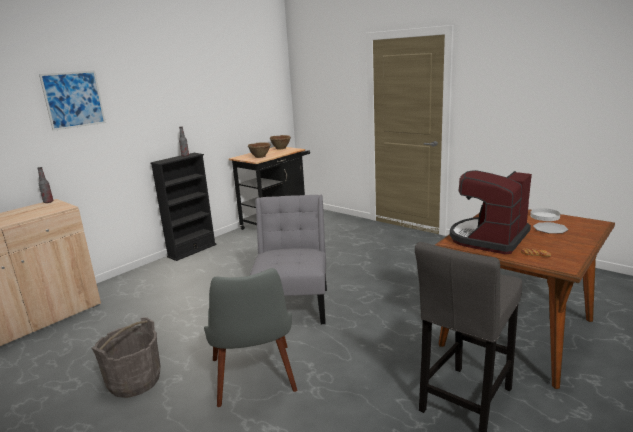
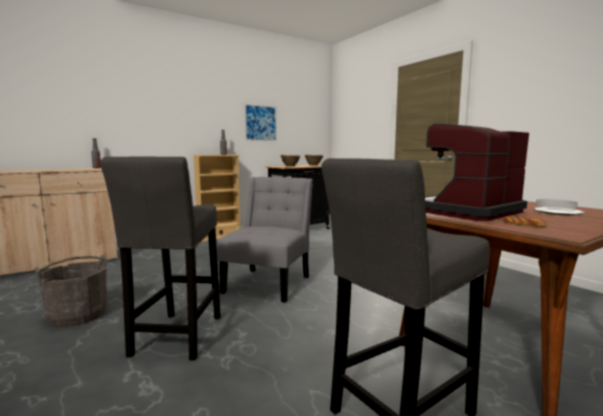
camera: 15 degrees right, 10 degrees down
picture [39,70,106,131] -> picture moved to [245,104,277,141]
black bookcase [150,153,217,261] -> beige bookcase [193,155,240,242]
grey chair [204,268,297,407] -> grey stool [100,157,221,361]

